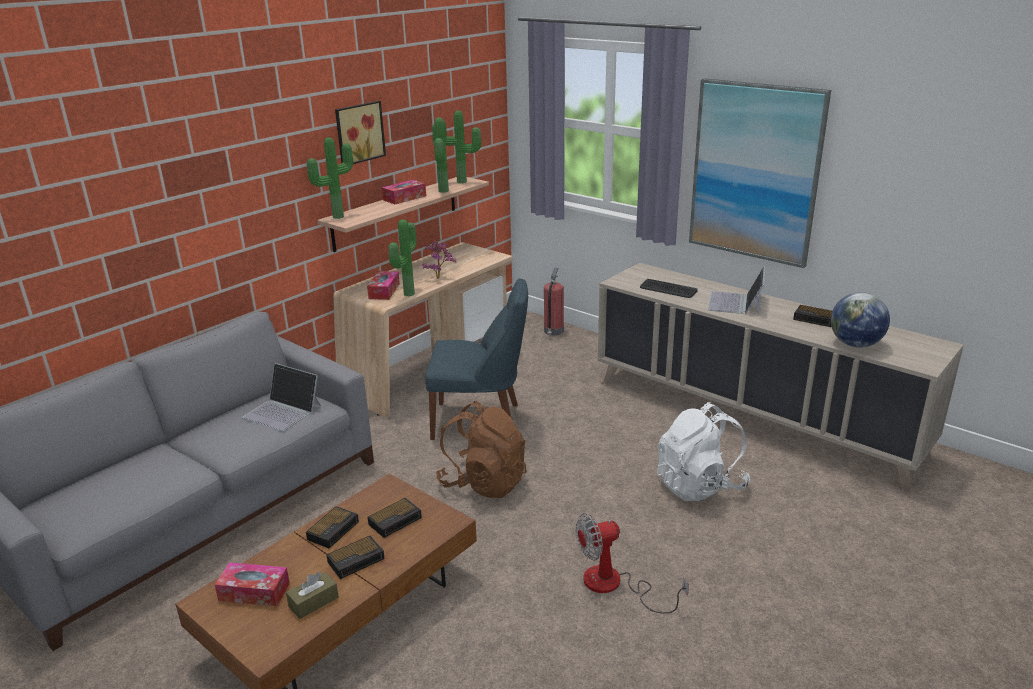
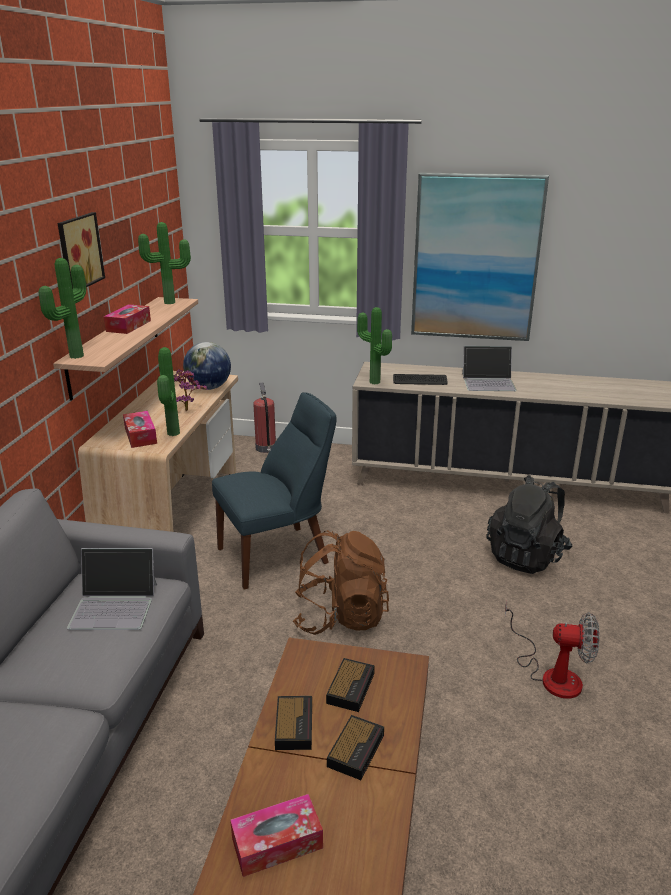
camera: 30 degrees left, 0 degrees up
brown tissue box [286,572,339,619] -> none
potted plant [432,117,449,193] -> potted plant moved to [357,307,392,384]
fan [576,513,689,613] -> fan turned 120 degrees counterclockwise [505,600,600,699]
white backpack [657,402,750,501] -> black backpack [487,475,572,574]
laptop [708,266,765,315] -> laptop turned 75 degrees counterclockwise [462,346,517,391]
alarm clock [793,305,832,327] -> none
globe [831,292,890,348] -> globe moved to [183,342,231,390]

